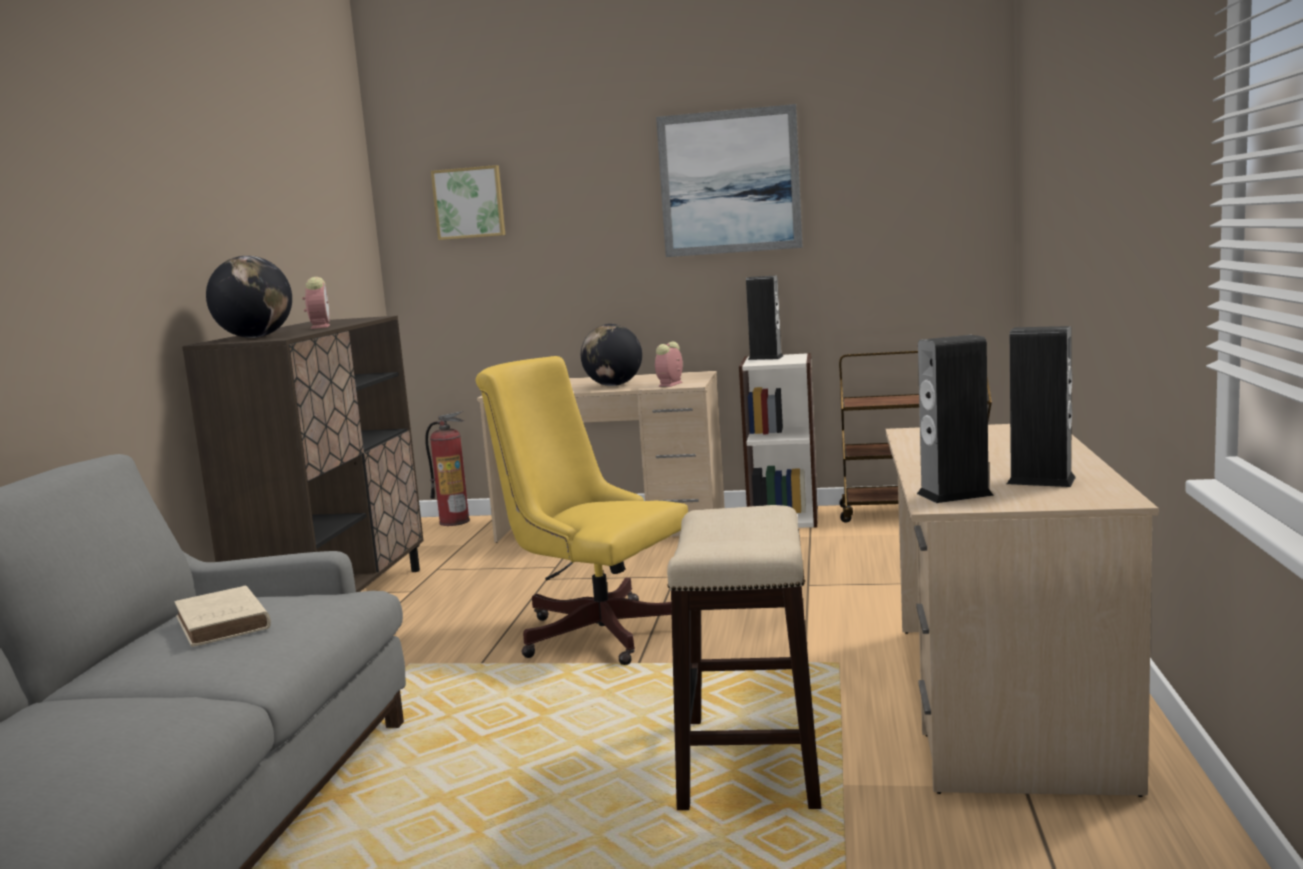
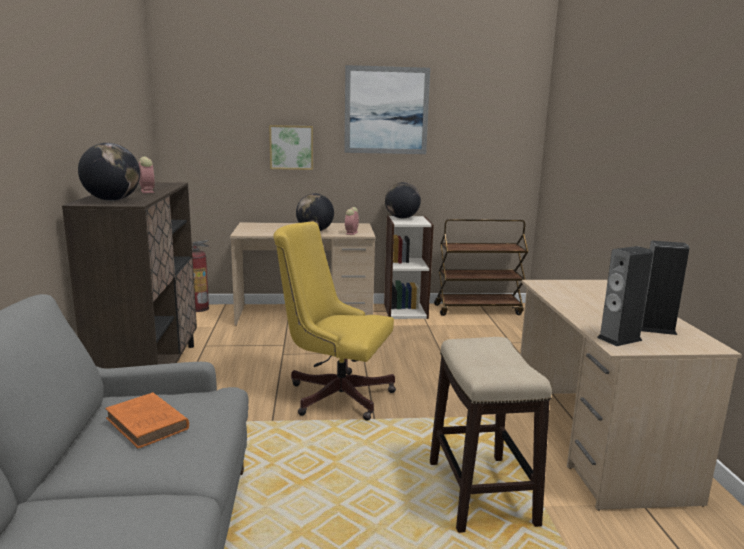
camera: 15 degrees left, 5 degrees up
beige book [174,586,271,647] -> orange book [105,392,189,448]
picture [431,165,505,240] -> picture moved to [269,125,313,170]
speaker [746,275,783,360] -> globe [385,182,421,219]

